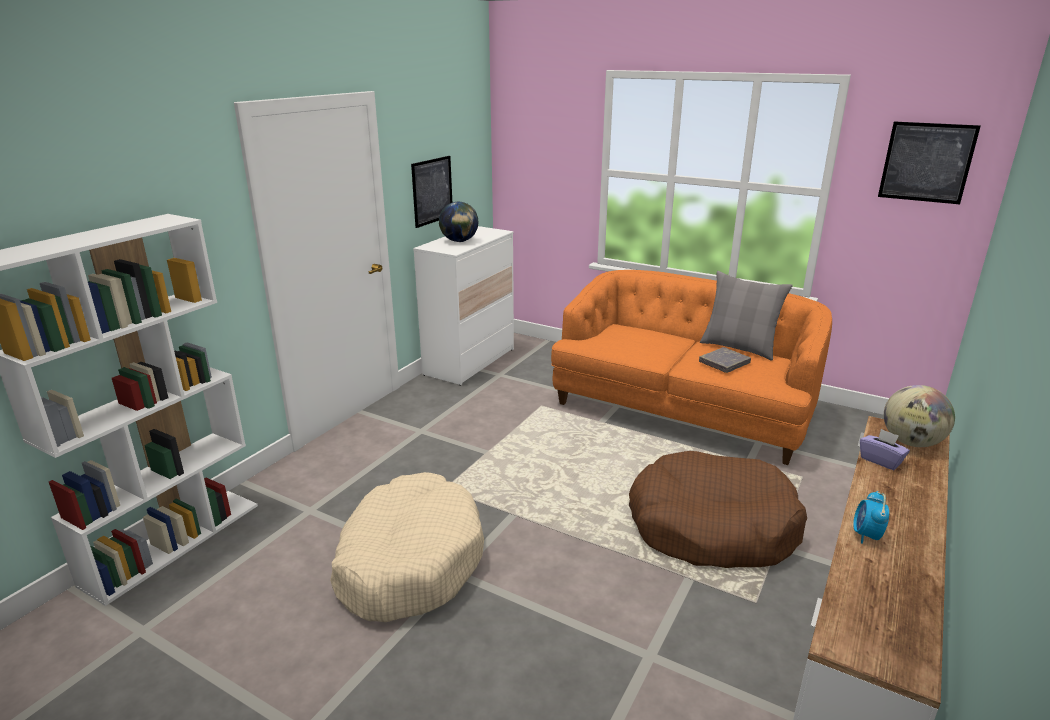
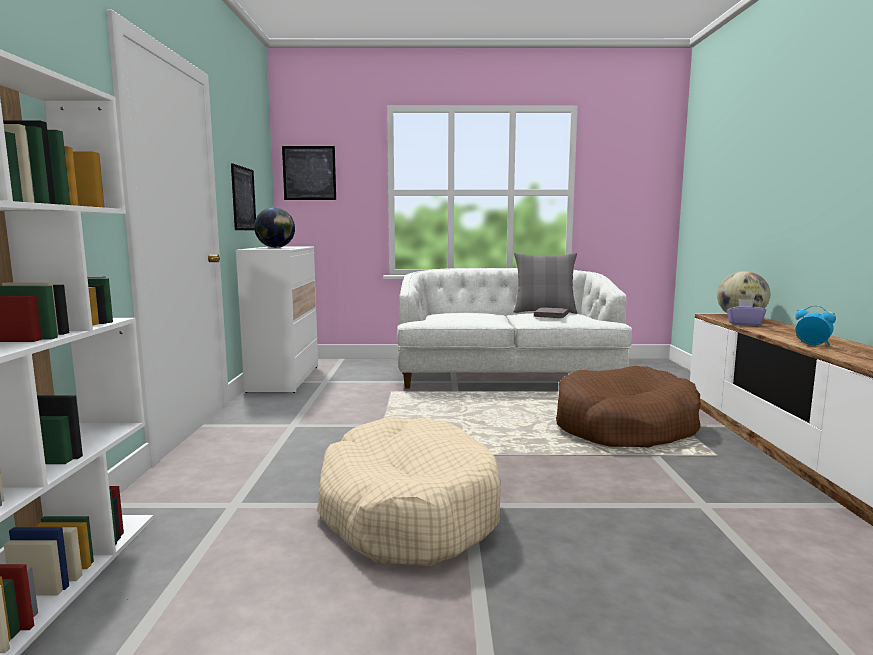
camera: 30 degrees left, 15 degrees down
orange sofa [551,270,832,465] -> white sofa [397,268,632,389]
alarm clock [853,491,889,544] -> alarm clock turned 150 degrees clockwise [795,305,836,346]
picture [878,121,981,204] -> picture moved to [282,146,336,200]

